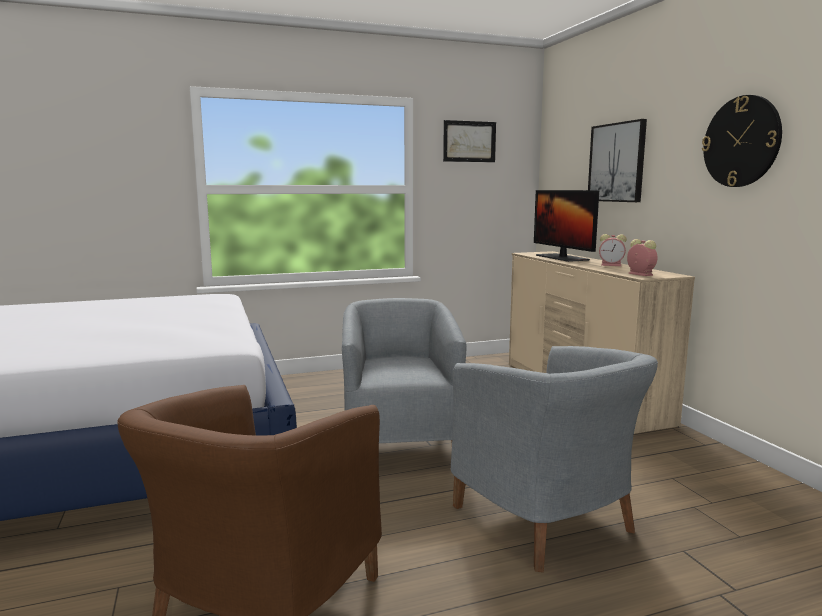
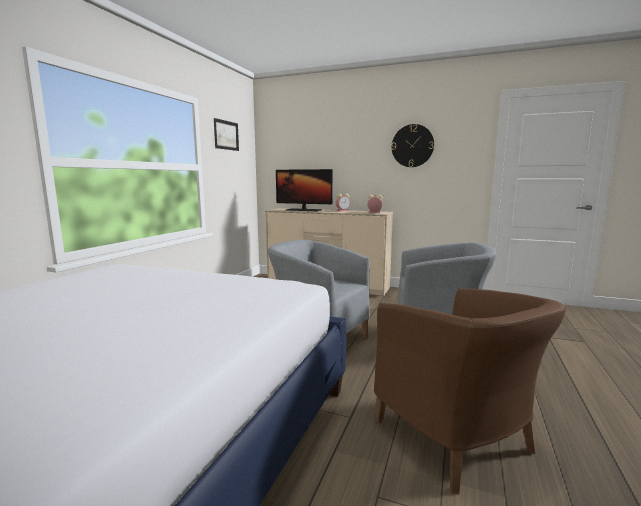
camera: 50 degrees left, 0 degrees up
picture [588,119,647,202] -> none

